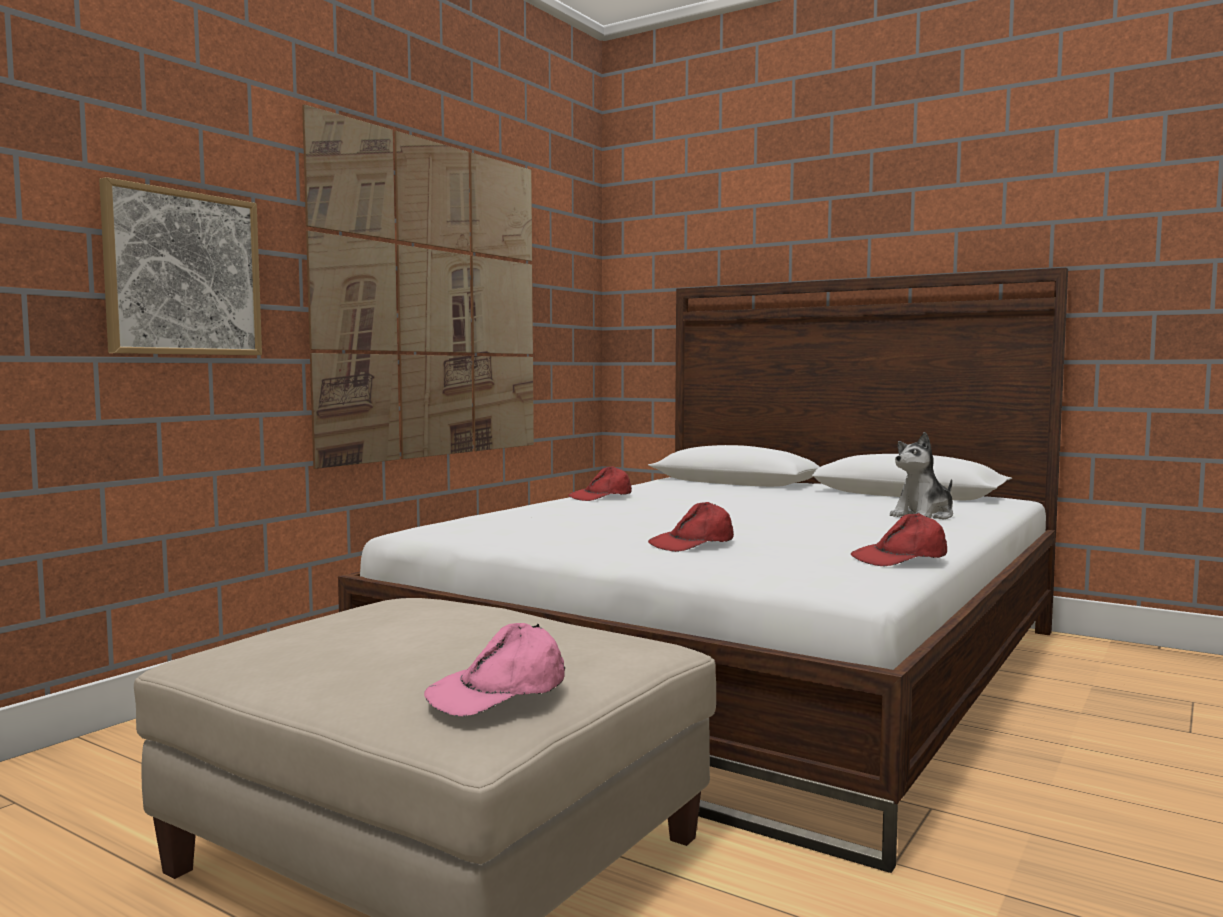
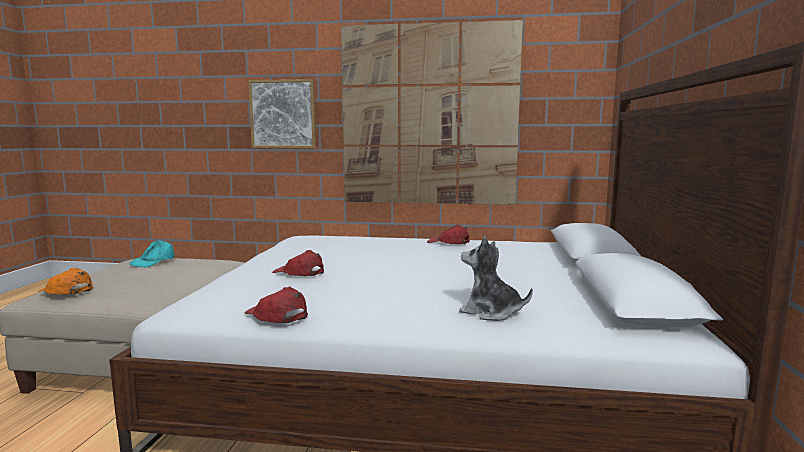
camera: 65 degrees right, 5 degrees up
pink cap [424,623,565,716] -> orange cap [38,268,93,295]
none -> turquoise cap [129,240,175,267]

